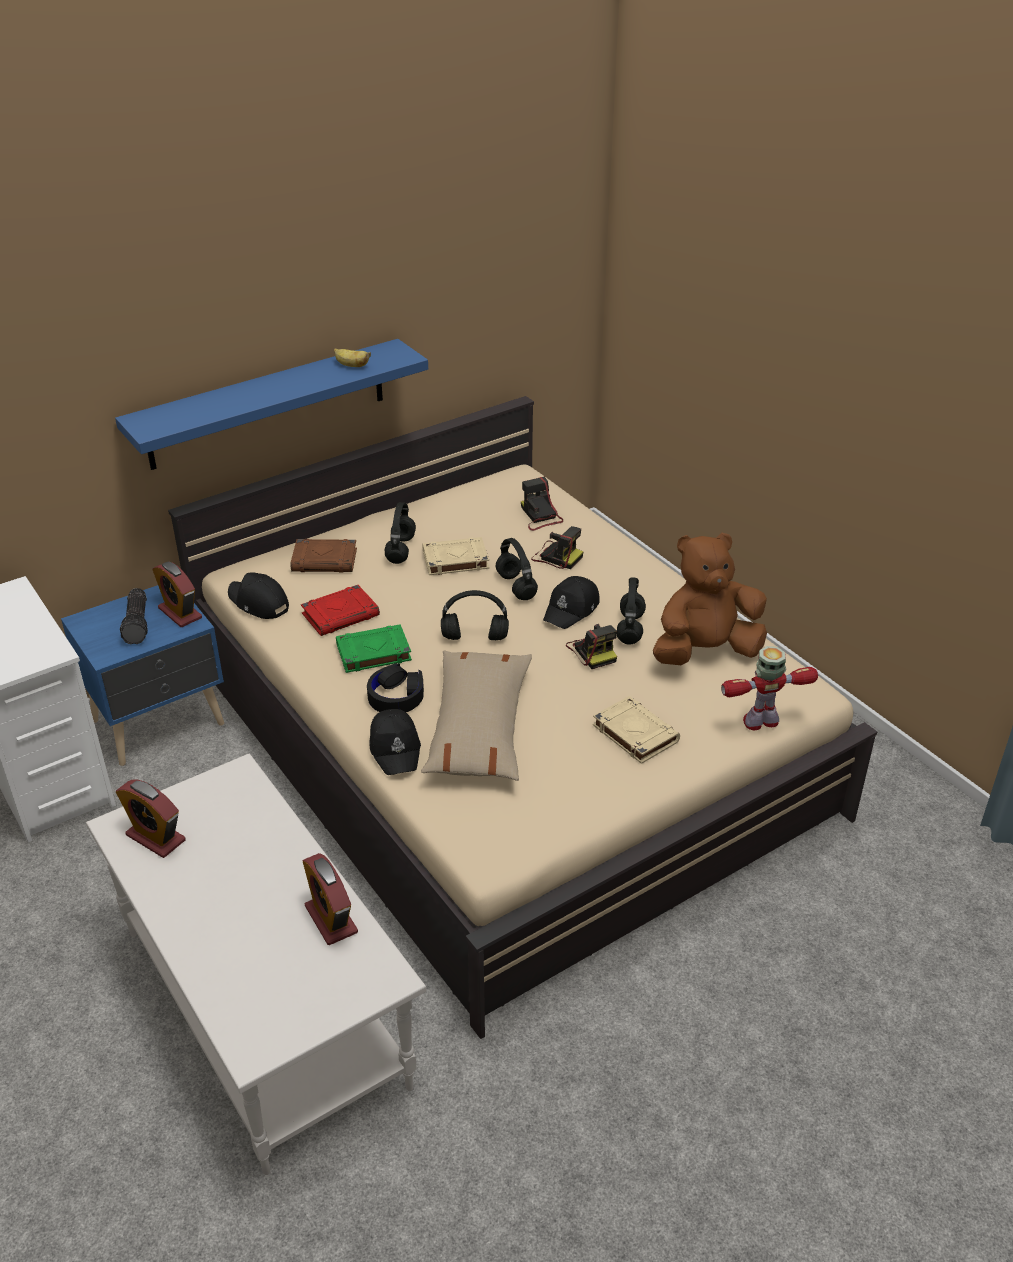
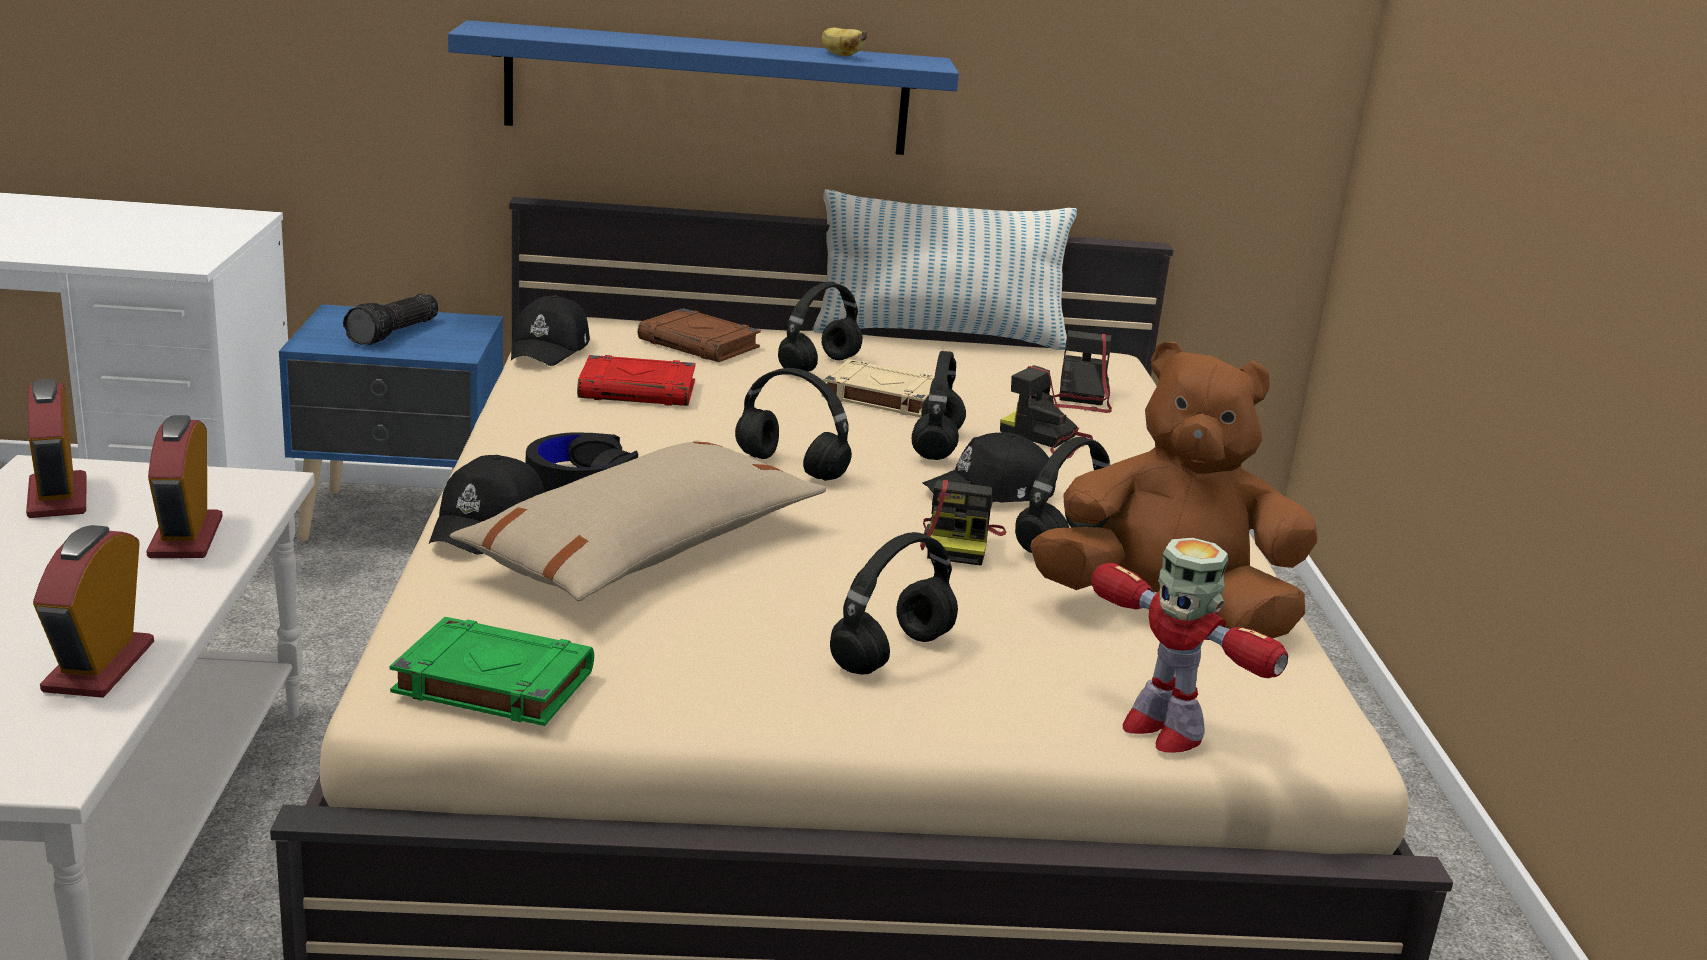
camera: 30 degrees right, 15 degrees down
alarm clock [153,562,202,628] -> alarm clock moved to [146,415,223,558]
black cap [228,573,289,619] -> black cap turned 150 degrees counterclockwise [511,295,590,366]
green book [336,624,412,673] -> green book moved to [390,617,594,726]
camera [531,526,583,569] -> camera turned 150 degrees clockwise [1000,365,1093,459]
beige book [593,696,680,764] -> black headphones [830,532,958,675]
toy robot [721,646,818,730] -> toy robot turned 150 degrees counterclockwise [1091,538,1288,753]
none -> pillow [812,189,1077,350]

